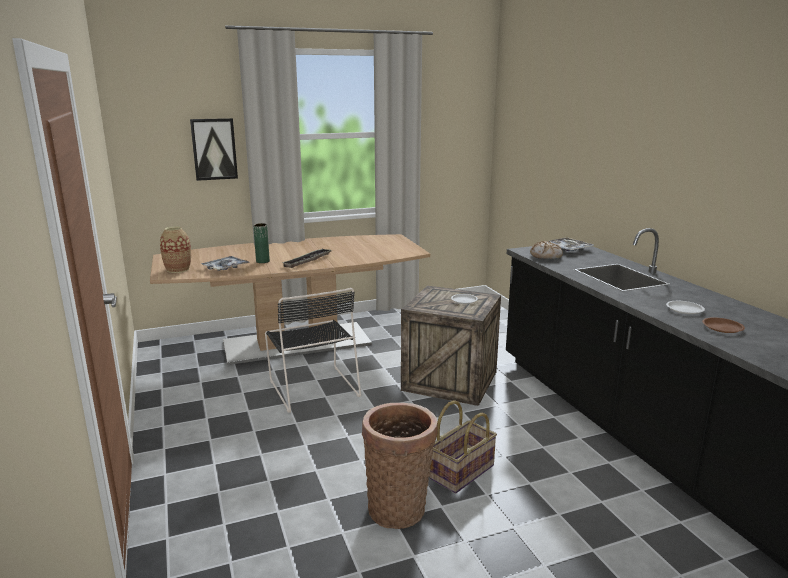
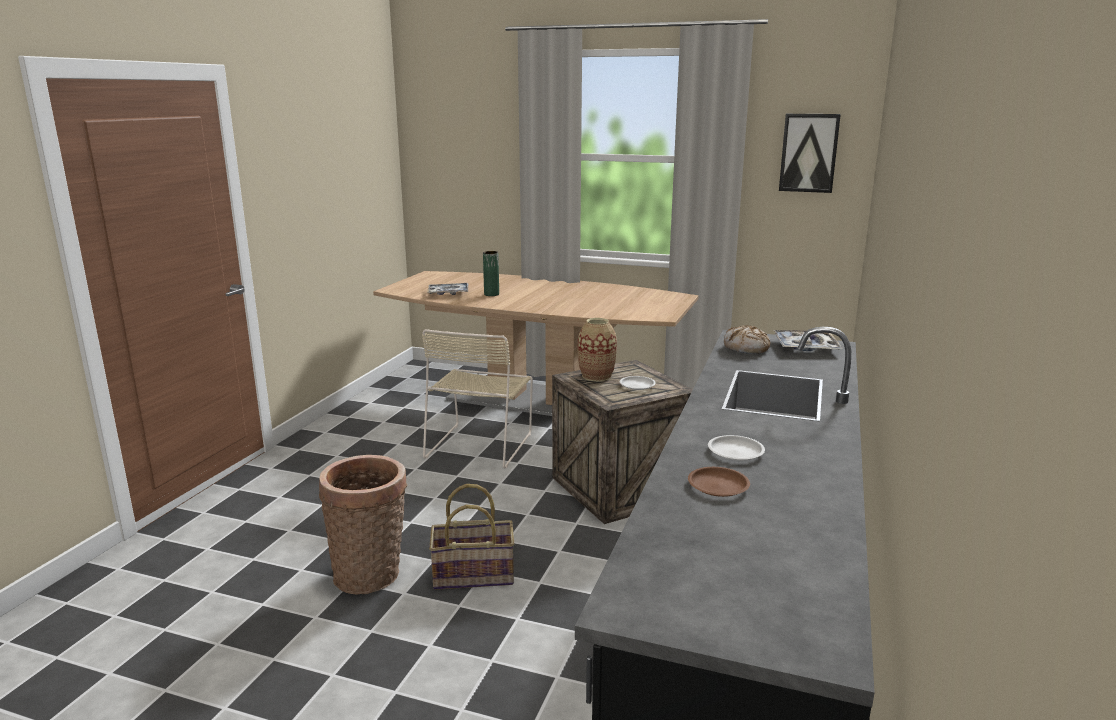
camera: 40 degrees right, 0 degrees up
vase [160,226,191,273] -> vase moved to [577,318,617,381]
picture [190,118,238,181] -> picture moved to [779,114,841,193]
black chair [265,288,361,413] -> beige chair [422,329,533,469]
tray [282,249,331,268] -> none

